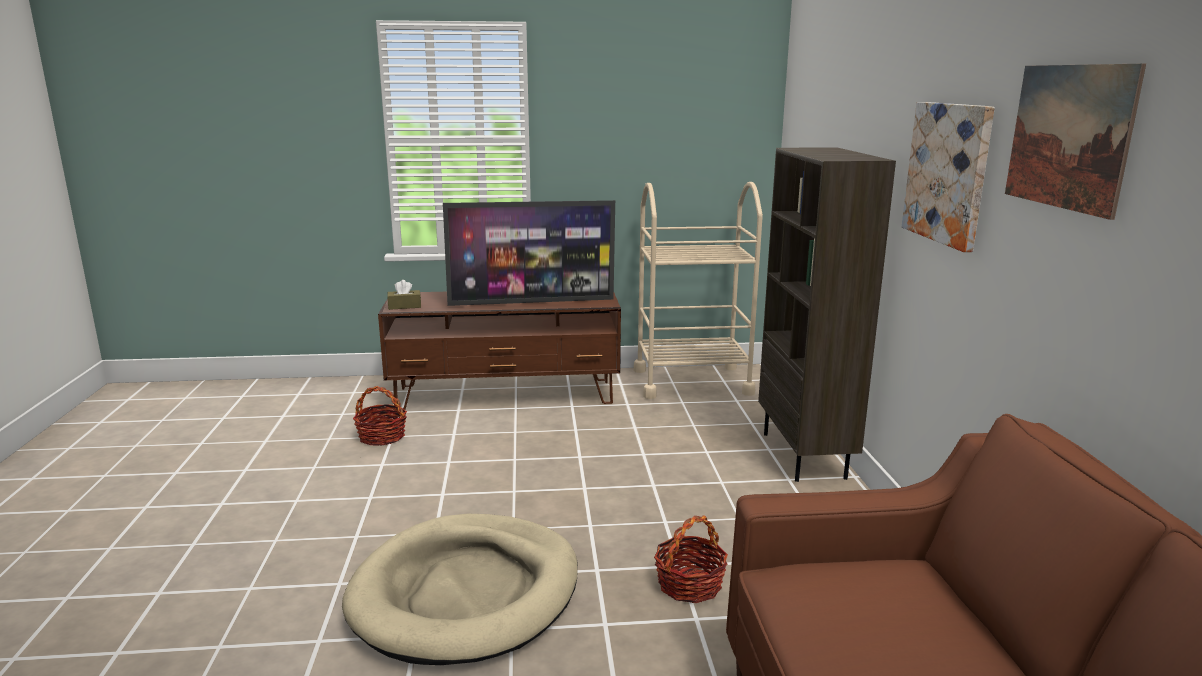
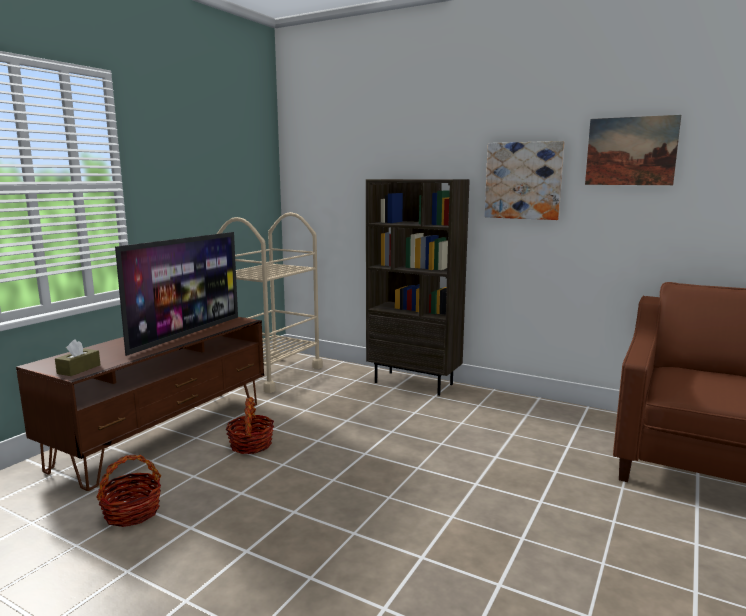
camera: 55 degrees left, 5 degrees down
beige dog bed [342,514,578,665] -> none
basket [654,516,728,603] -> basket moved to [226,397,274,454]

